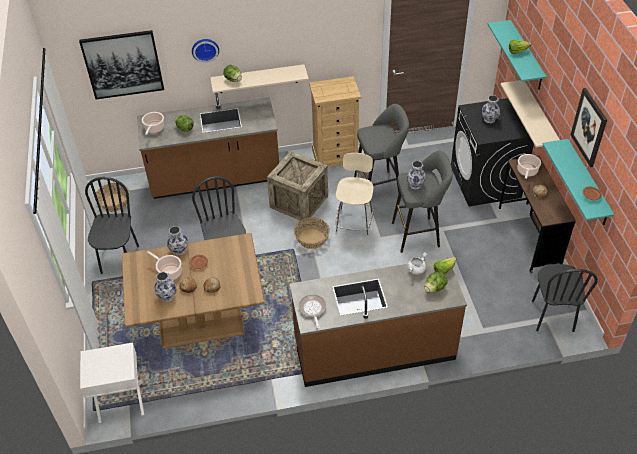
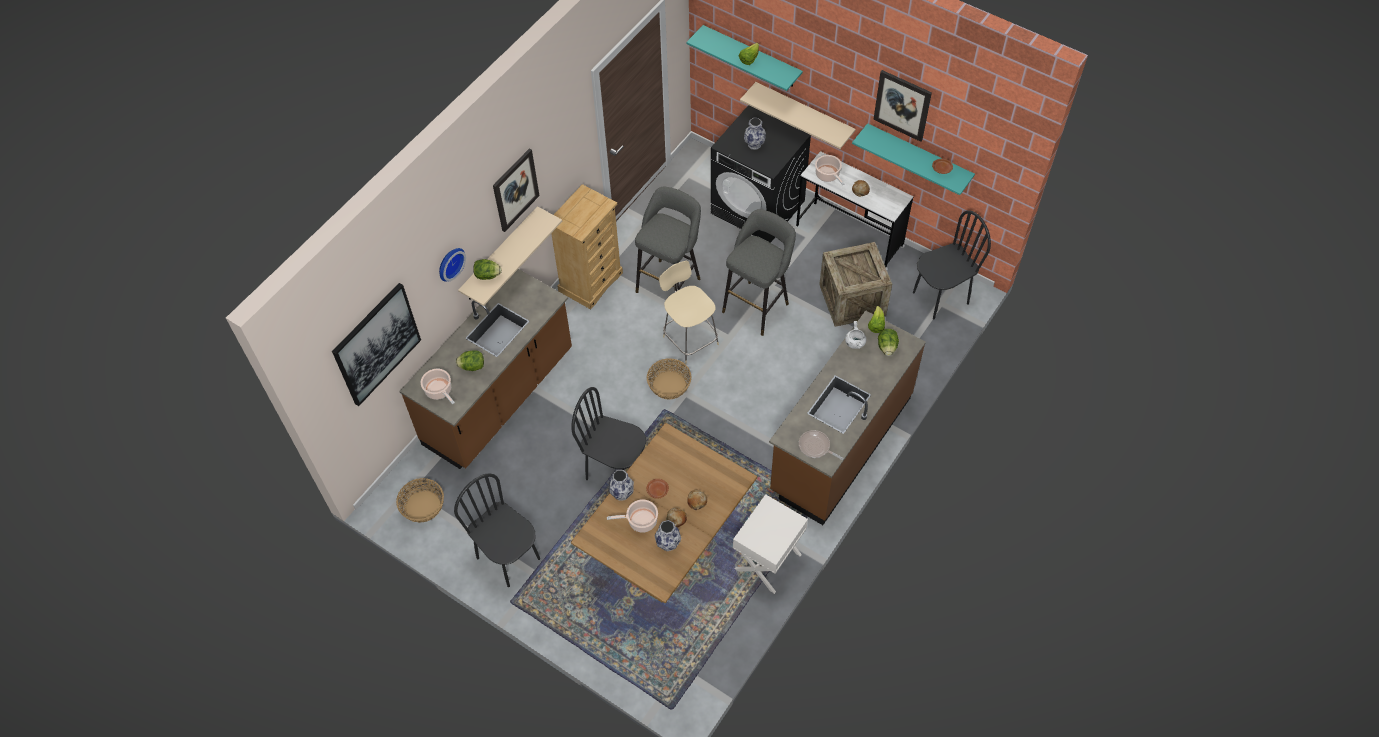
camera: 45 degrees left, 10 degrees up
white nightstand [80,343,144,423] -> white nightstand moved to [733,494,808,594]
crate [267,151,328,221] -> crate moved to [819,242,892,327]
vase [406,161,426,190] -> none
brown desk [499,156,576,273] -> white desk [796,151,913,270]
black chair [532,264,598,332] -> black chair turned 75 degrees counterclockwise [913,211,991,319]
none -> picture [493,149,540,232]

